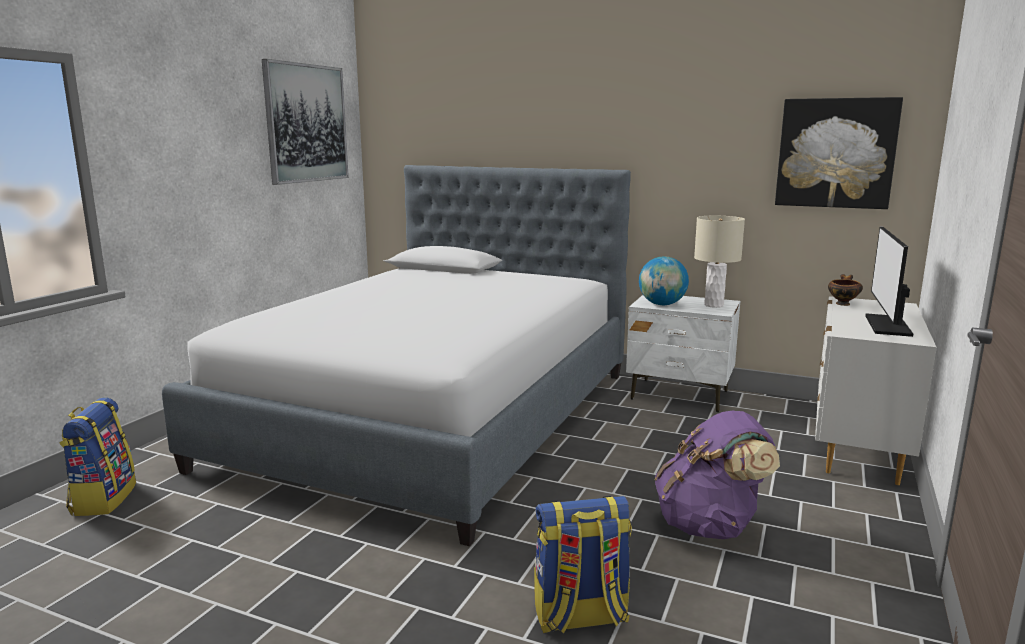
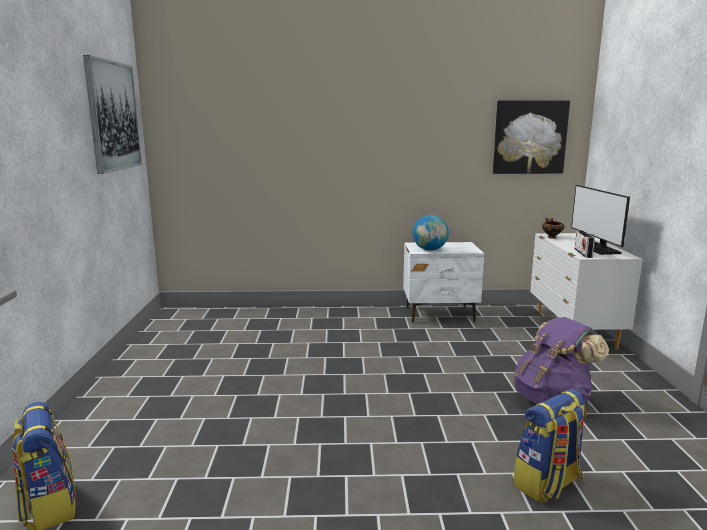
camera: 25 degrees left, 0 degrees up
bed [162,165,631,546] -> none
beige table lamp [694,216,745,308] -> none
none -> radio [575,230,595,258]

